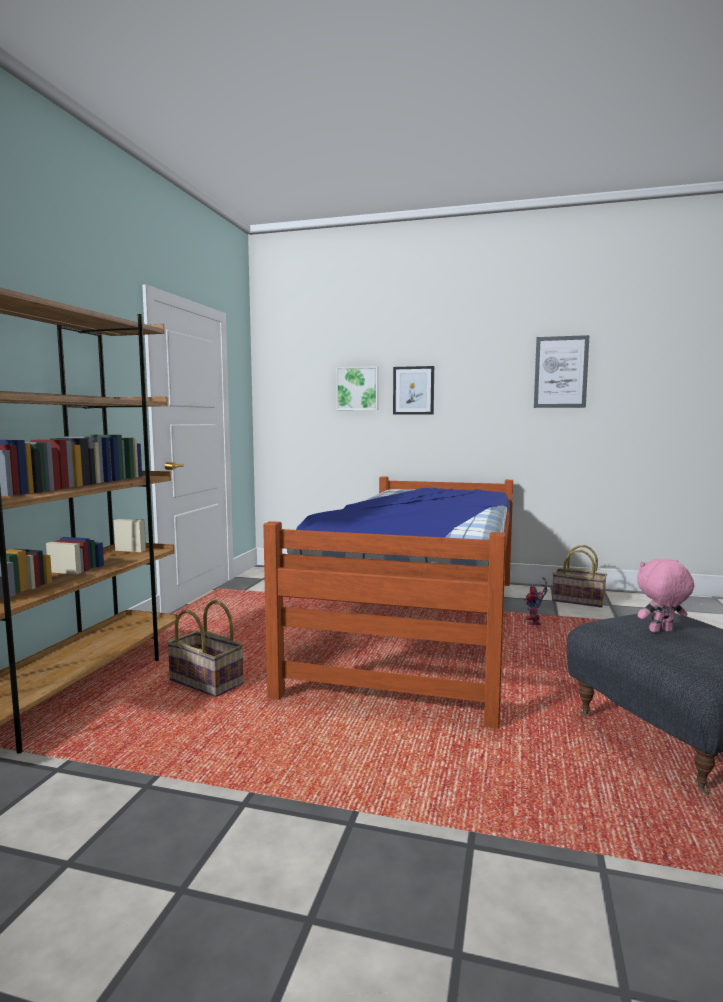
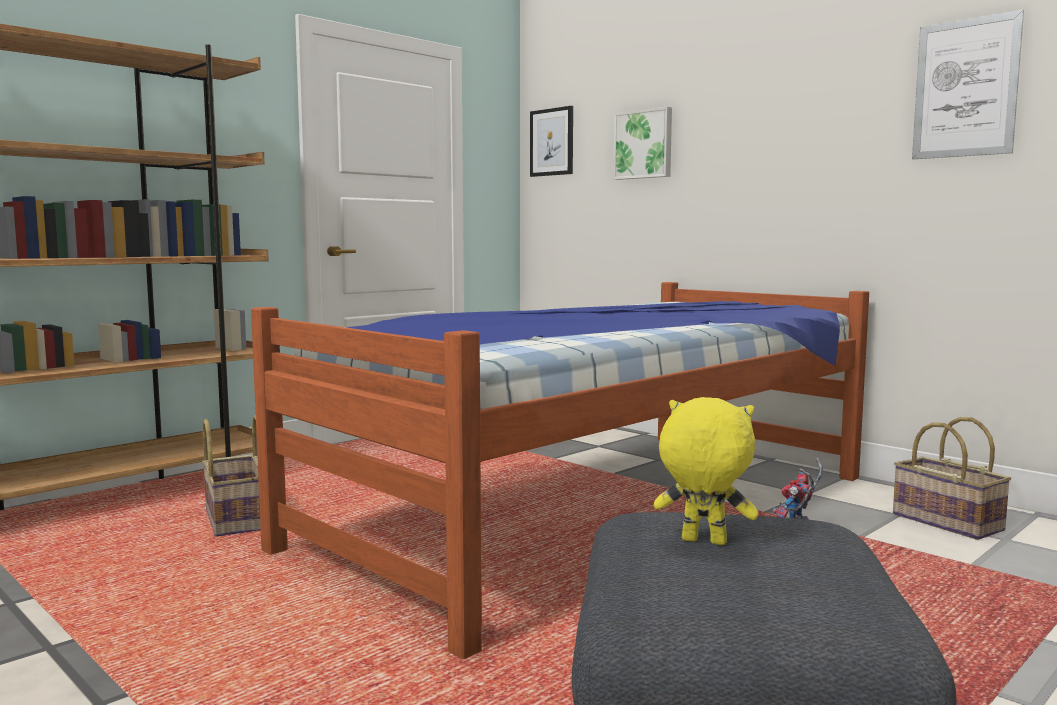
camera: 30 degrees right, 0 degrees up
picture [393,366,434,415] -> picture moved to [530,106,573,177]
pink plush toy [637,558,694,633] -> yellow plush toy [654,397,758,545]

